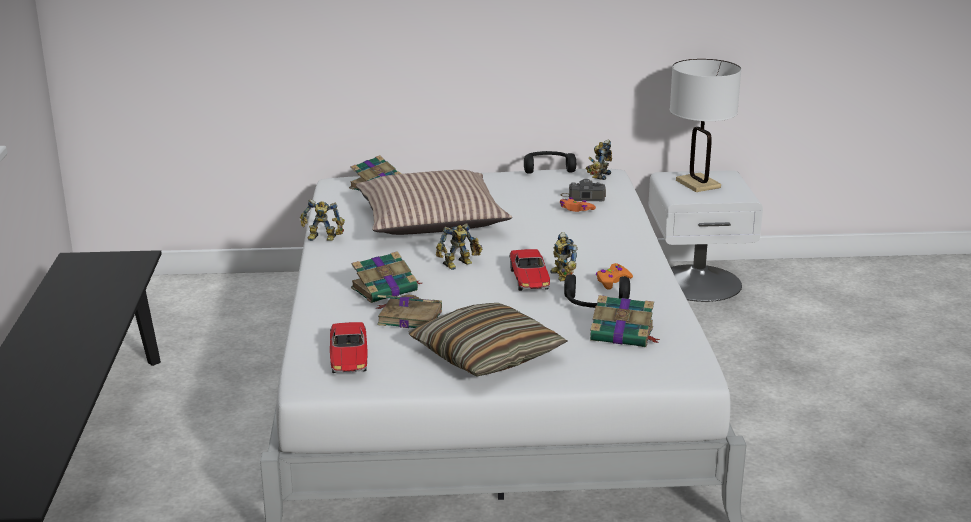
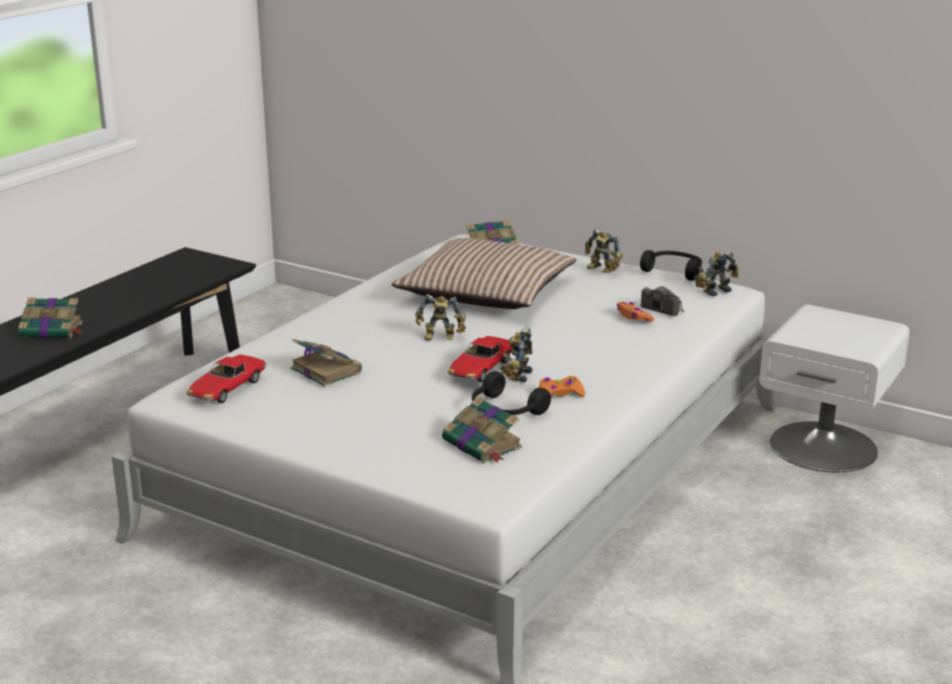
camera: 35 degrees right, 0 degrees up
toy robot [300,199,345,241] -> toy robot moved to [585,229,623,273]
book [351,251,422,303] -> book moved to [18,298,83,339]
pillow [408,303,567,377] -> none
white table lamp [670,59,741,192] -> none

